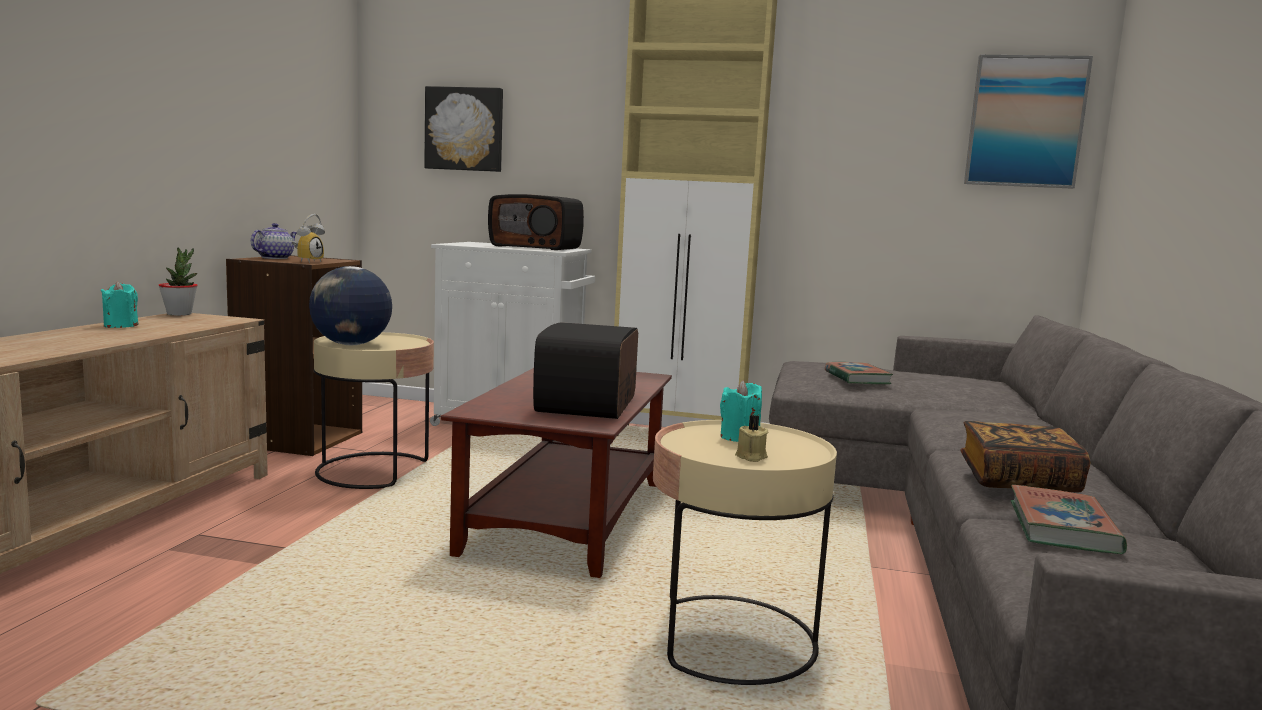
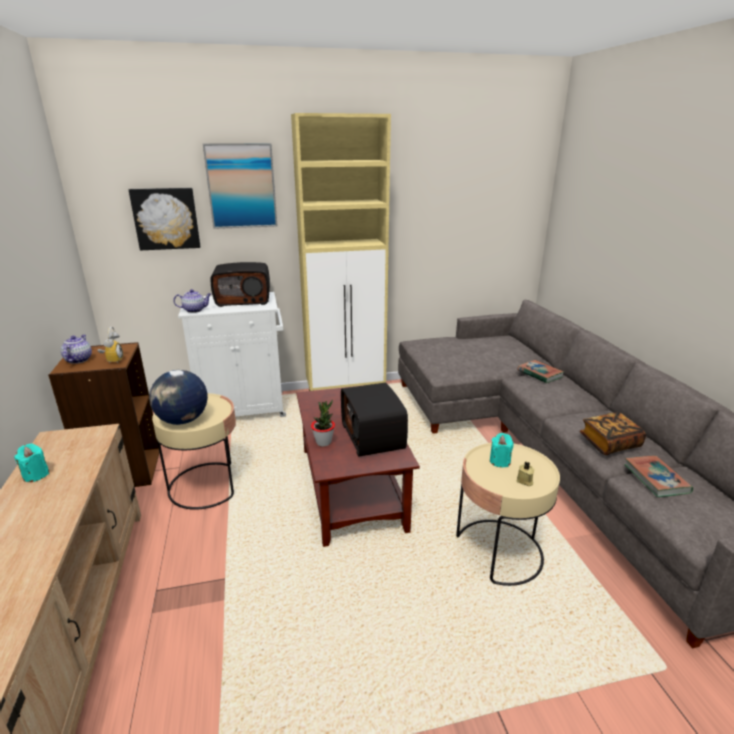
camera: 25 degrees left, 15 degrees up
potted plant [158,248,198,316] -> potted plant moved to [311,400,335,447]
book [825,362,893,384] -> book moved to [518,360,564,383]
picture [964,55,1093,189] -> picture moved to [203,143,277,229]
none -> teapot [173,289,211,313]

